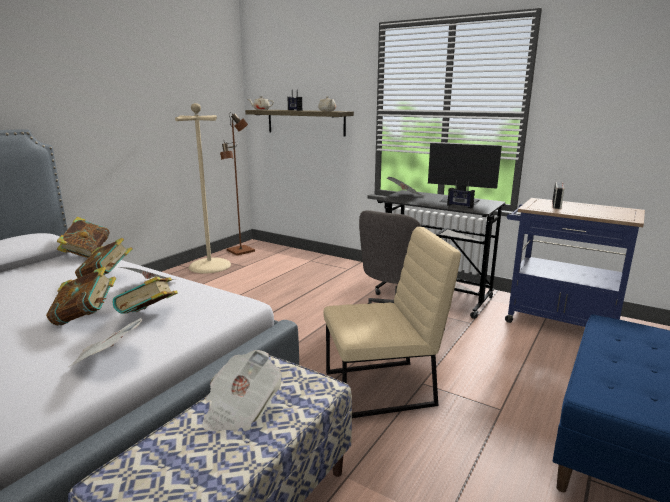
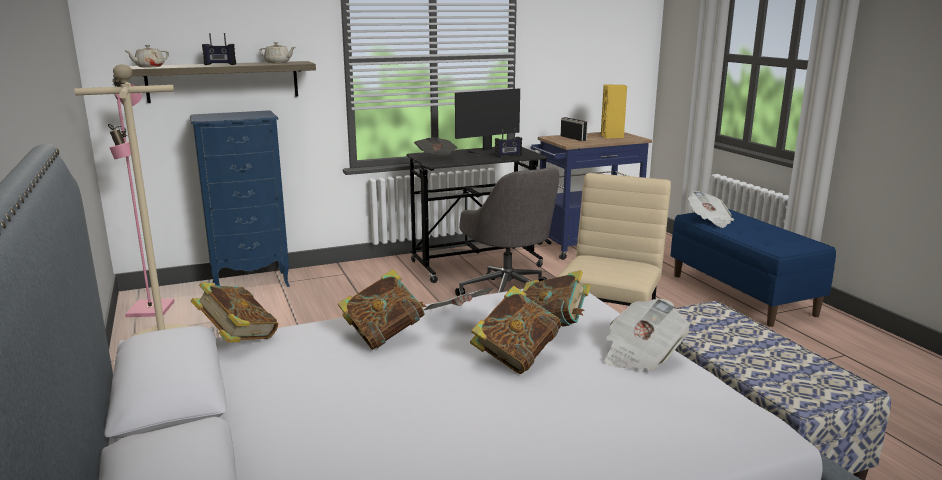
camera: 55 degrees left, 0 degrees up
newspaper [202,350,282,431] -> newspaper moved to [688,191,734,228]
brown floor lamp [220,112,255,256] -> pink floor lamp [108,75,174,317]
none -> blue dresser [190,110,290,287]
none -> yellow speaker [601,84,627,139]

